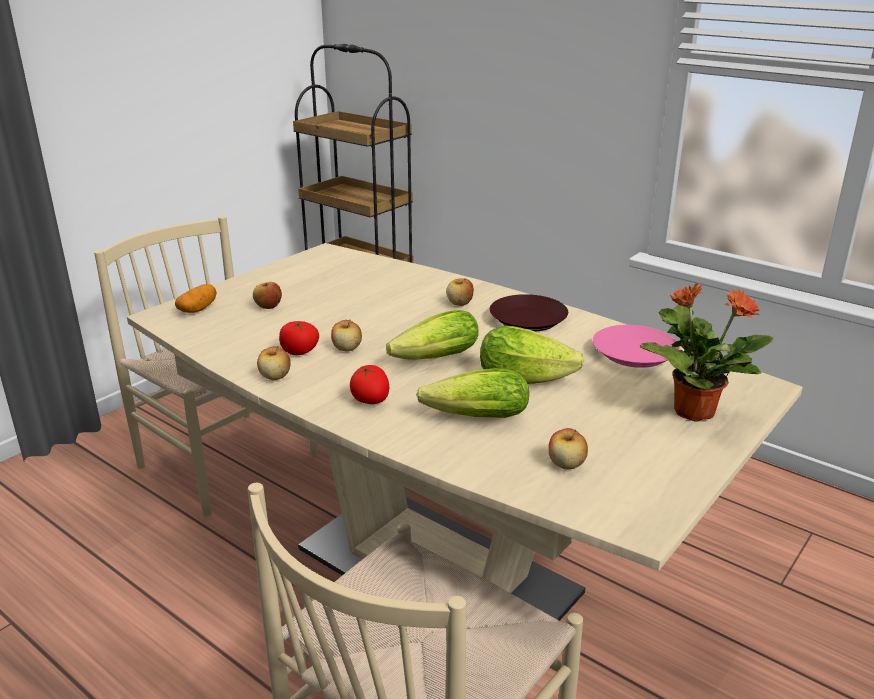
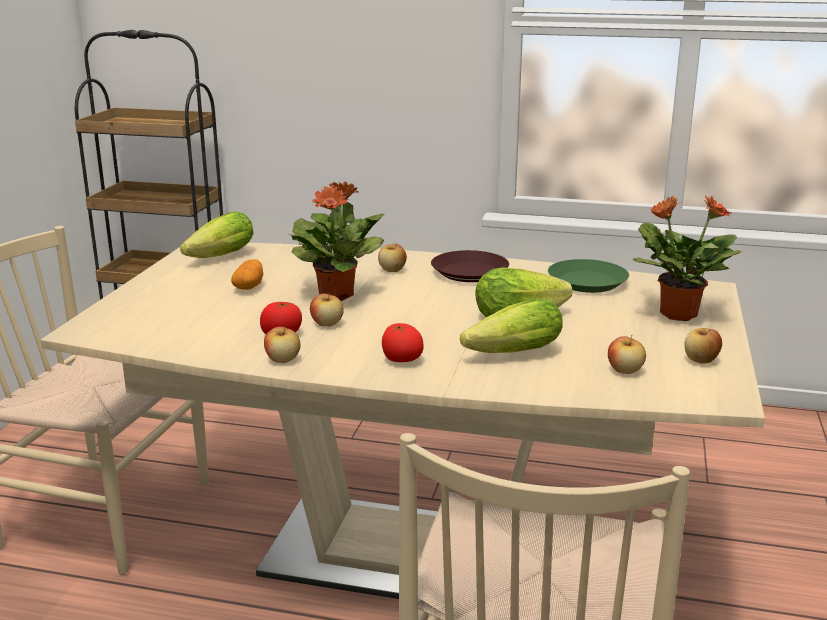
camera: 25 degrees left, 5 degrees down
potato [175,284,217,313] -> potato moved to [231,259,263,290]
apple [253,282,282,309] -> apple moved to [684,328,722,364]
lettuce [386,310,478,360] -> lettuce moved to [180,211,253,258]
pink plate [593,325,680,368] -> green plate [548,259,629,293]
none -> potted plant [289,181,384,301]

